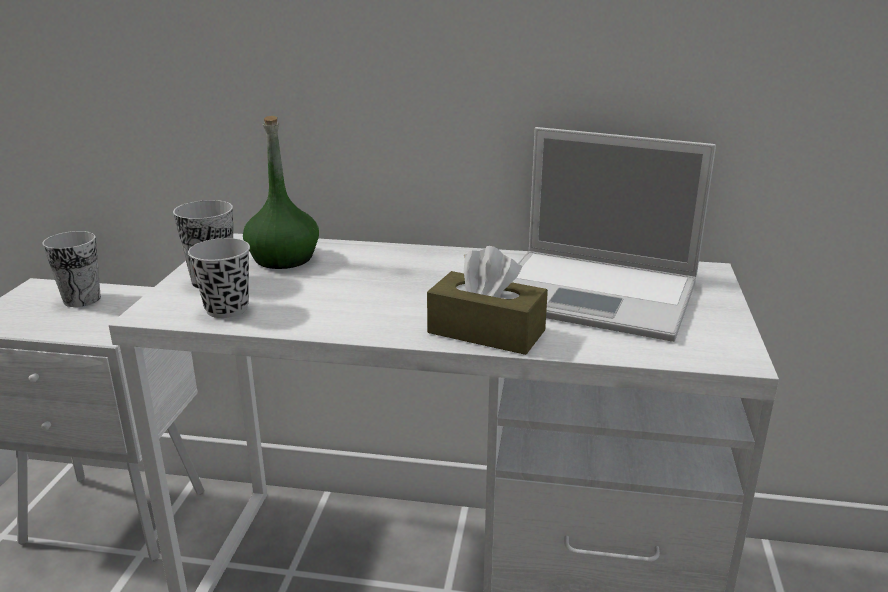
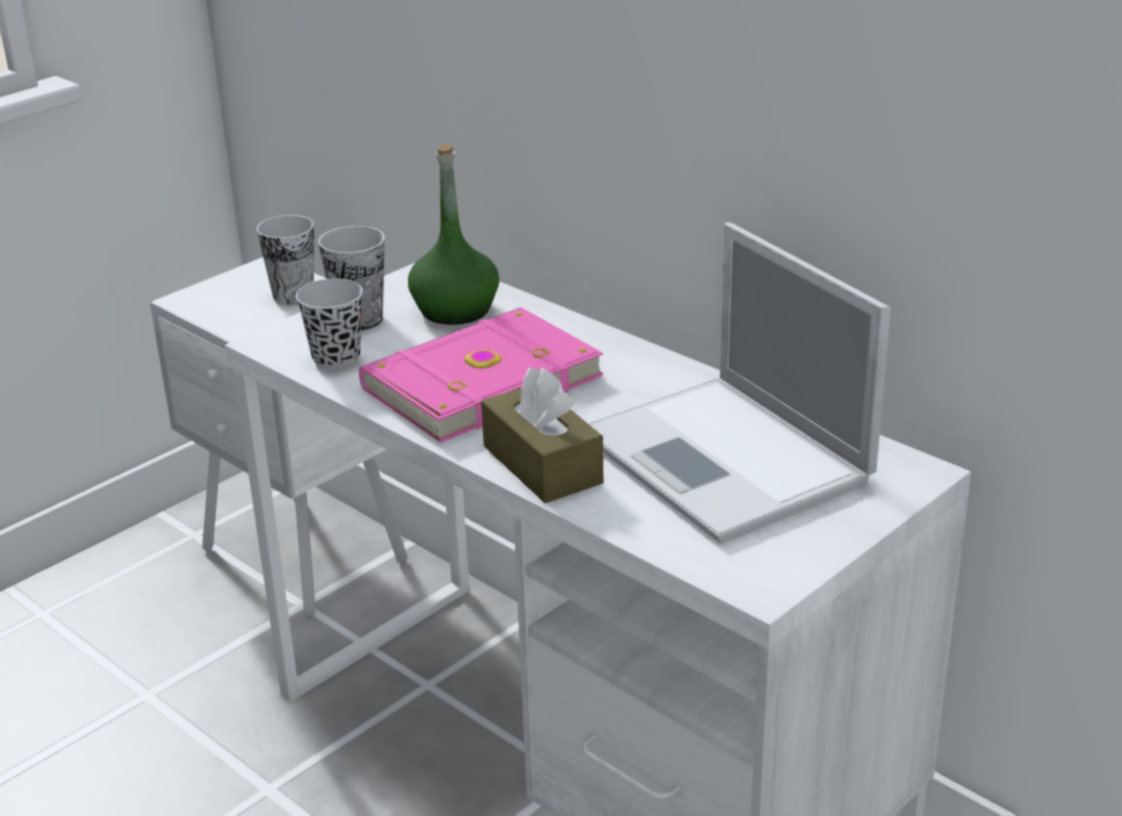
camera: 35 degrees right, 5 degrees up
none -> pink book [359,307,603,443]

